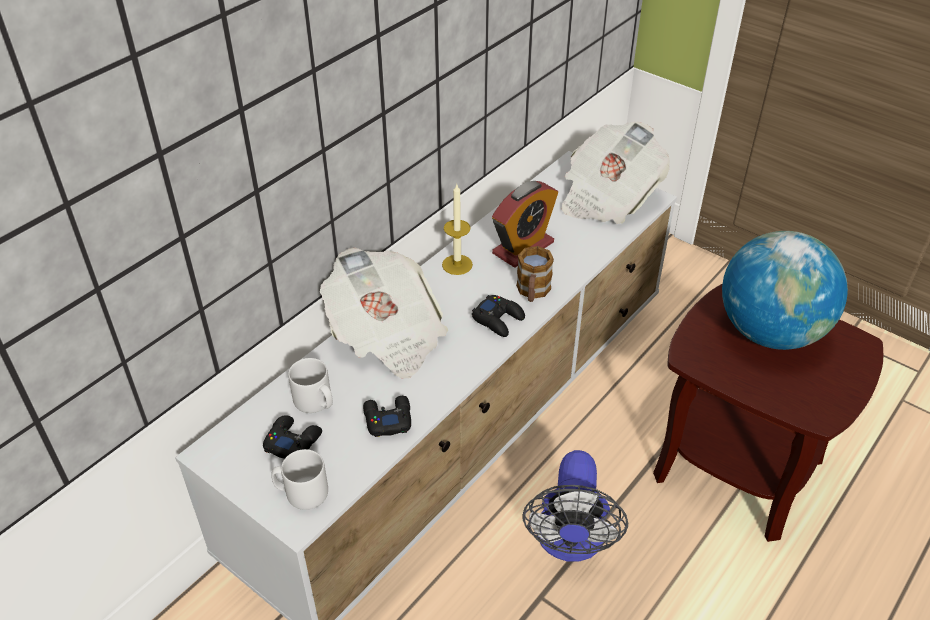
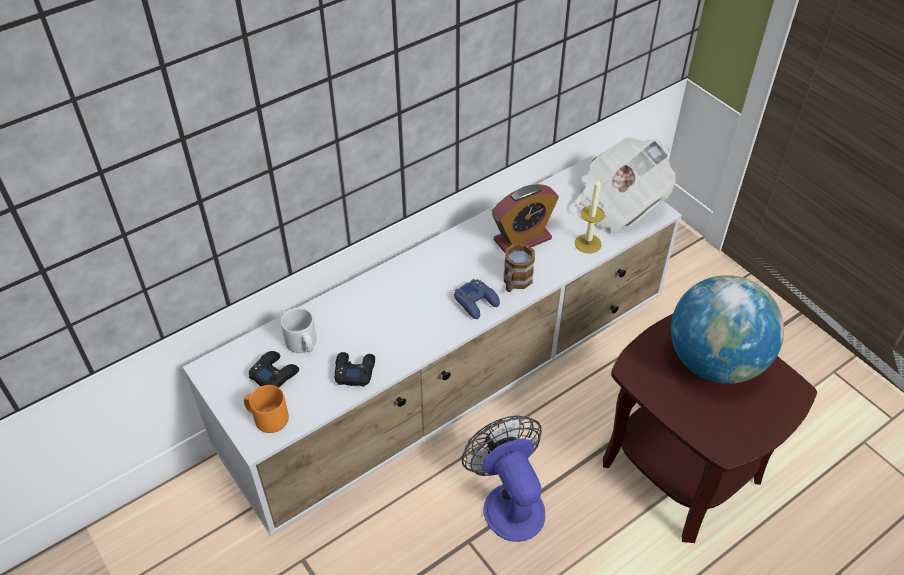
camera: 15 degrees right, 5 degrees up
grey mug [271,449,328,510] -> orange mug [244,385,289,433]
newspaper [320,247,448,378] -> none
candle [442,184,473,275] -> candle moved to [575,178,605,253]
black game controller [472,295,525,337] -> blue game controller [454,279,500,319]
fan [522,450,628,562] -> fan turned 135 degrees clockwise [462,415,545,542]

